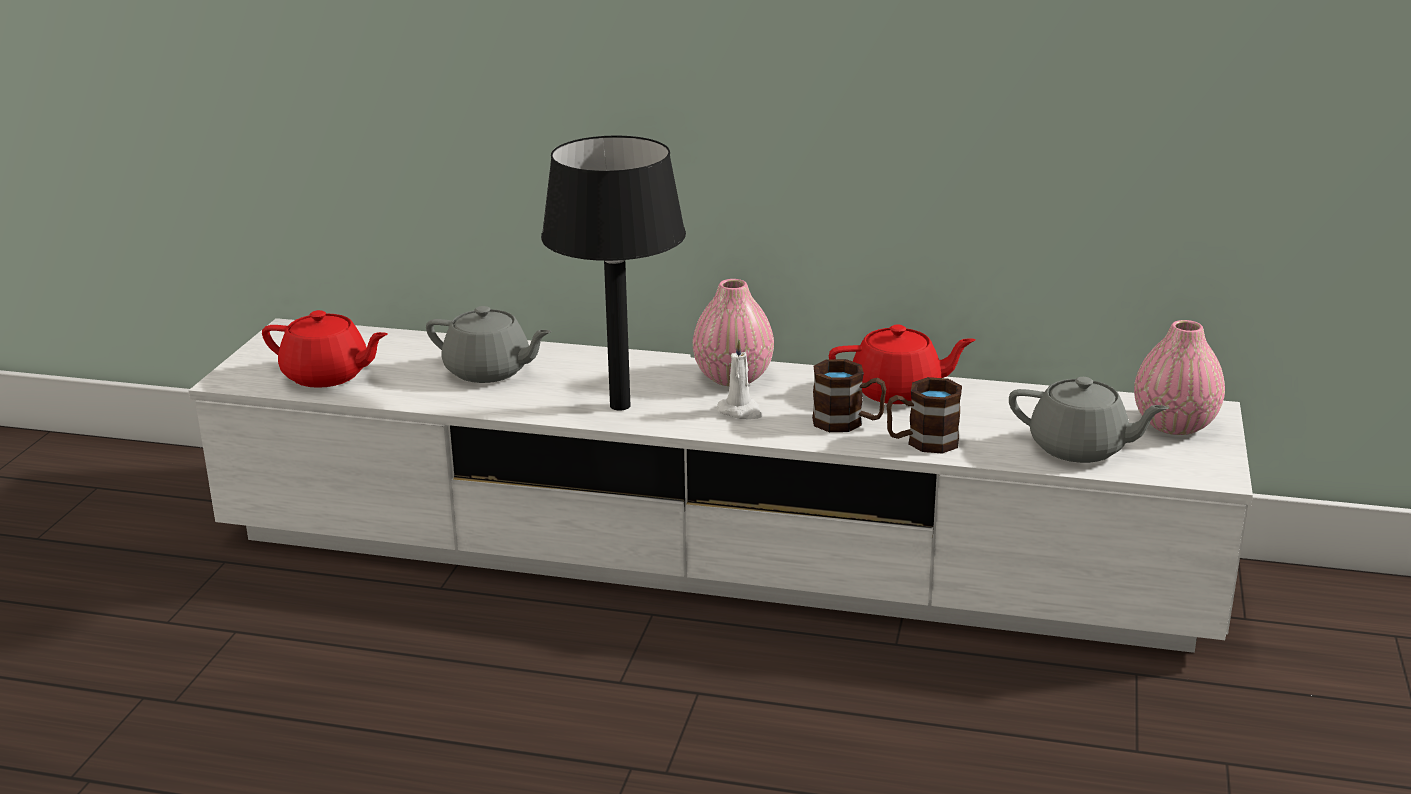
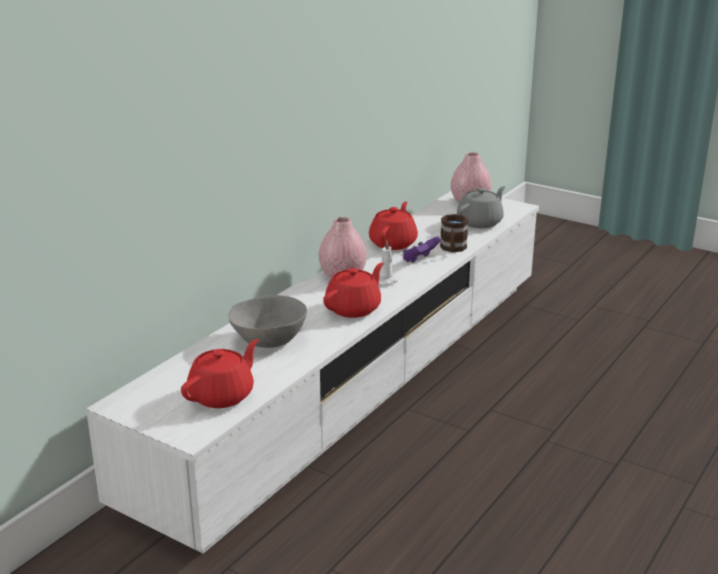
camera: 70 degrees left, 0 degrees up
grey teapot [426,306,551,383] -> grey bowl [229,295,307,348]
black table lamp [541,136,686,411] -> red teapot [323,262,384,318]
brown mug [812,359,886,432] -> purple game controller [403,236,441,263]

